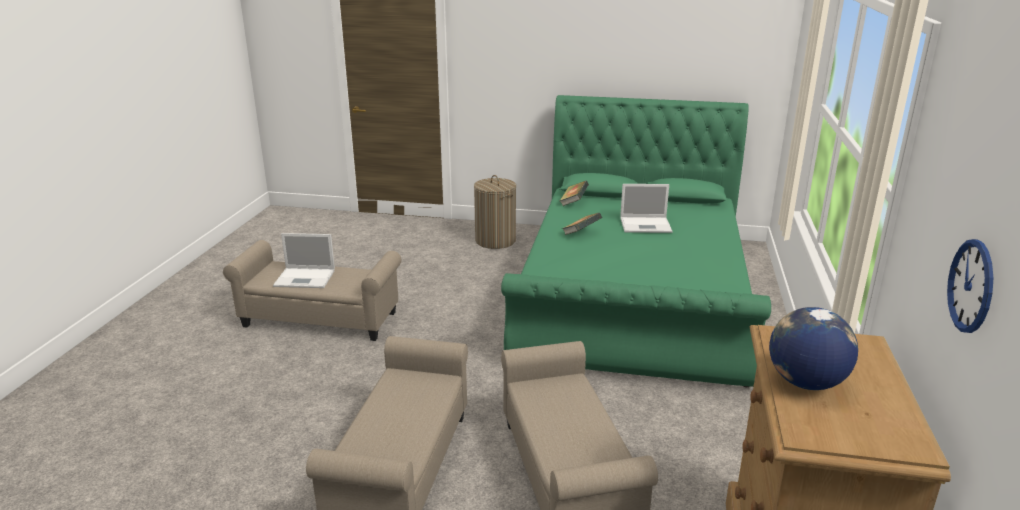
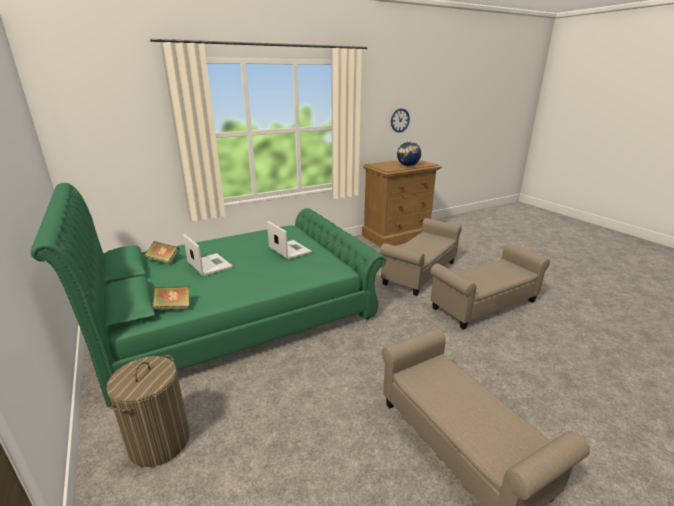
camera: 130 degrees left, 0 degrees up
laptop [273,233,335,288] -> laptop moved to [267,221,312,259]
book [562,213,602,235] -> book moved to [144,241,179,265]

